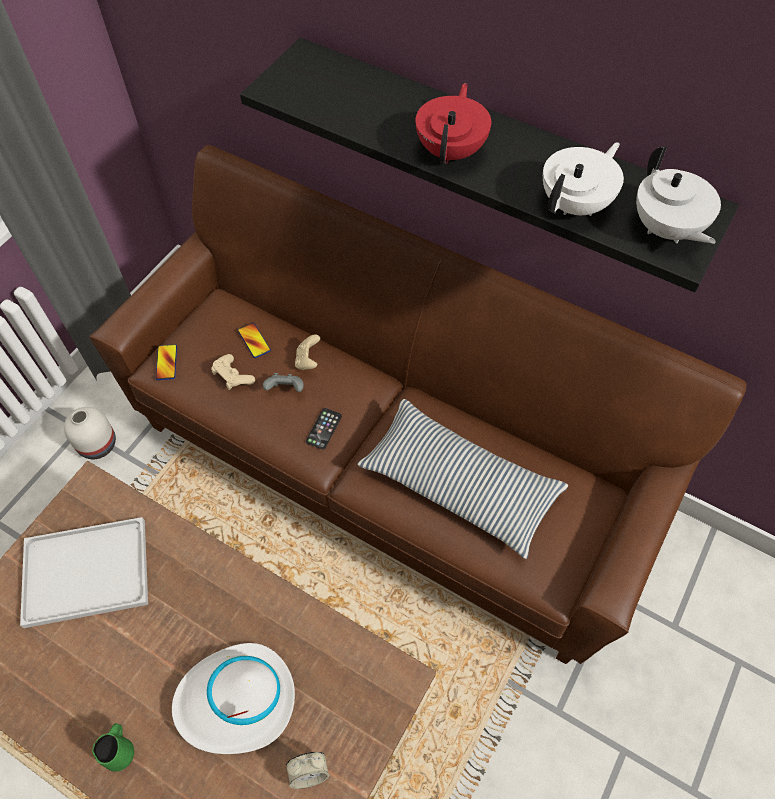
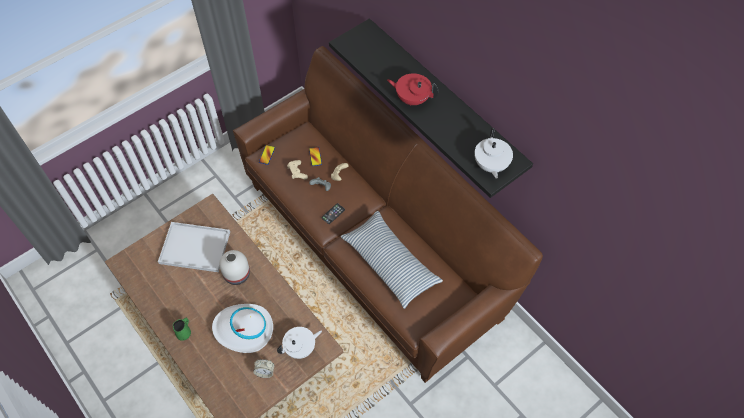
camera: 20 degrees right, 0 degrees up
white vase [64,407,116,459] -> white vase moved to [219,250,250,285]
red teapot [416,83,491,164] -> red teapot turned 105 degrees counterclockwise [387,73,439,106]
white teapot [543,142,624,216] -> white teapot moved to [277,327,322,359]

